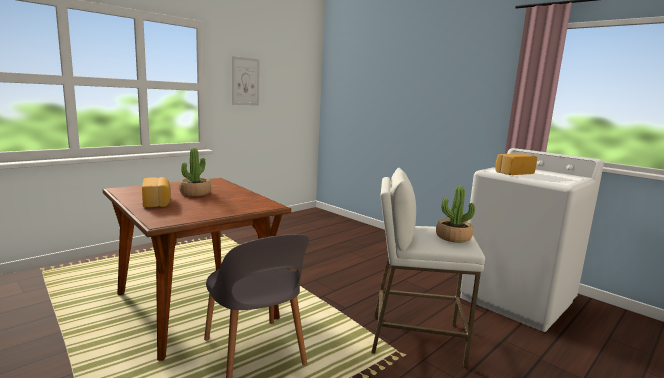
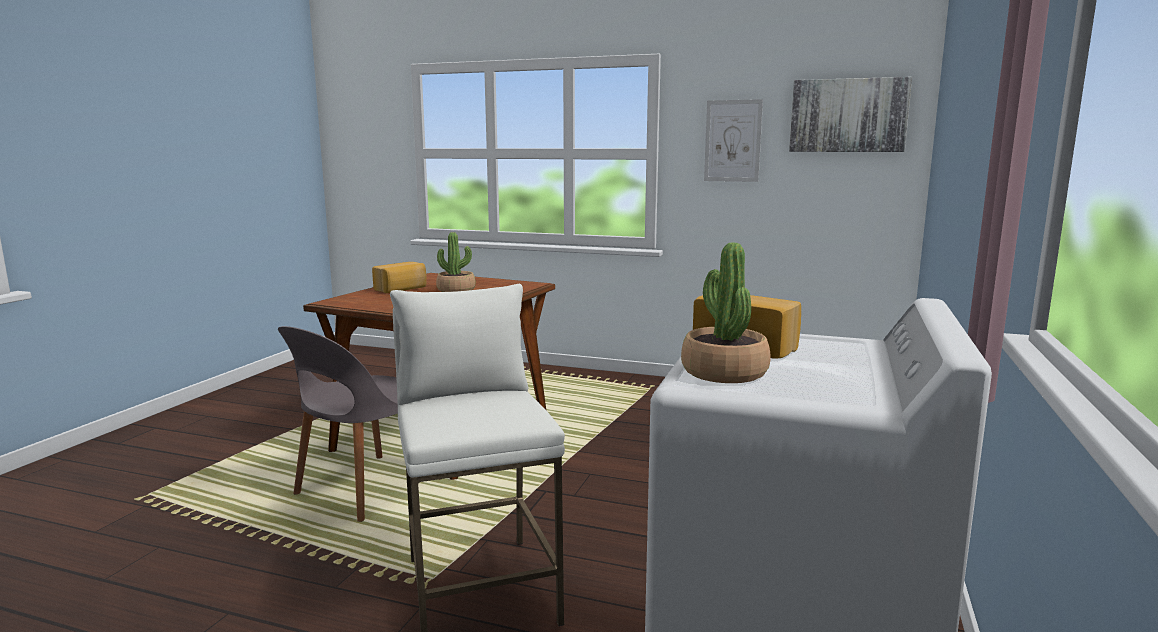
camera: 65 degrees right, 0 degrees up
potted plant [436,186,475,243] -> potted plant moved to [681,243,771,383]
none -> picture [789,77,912,152]

